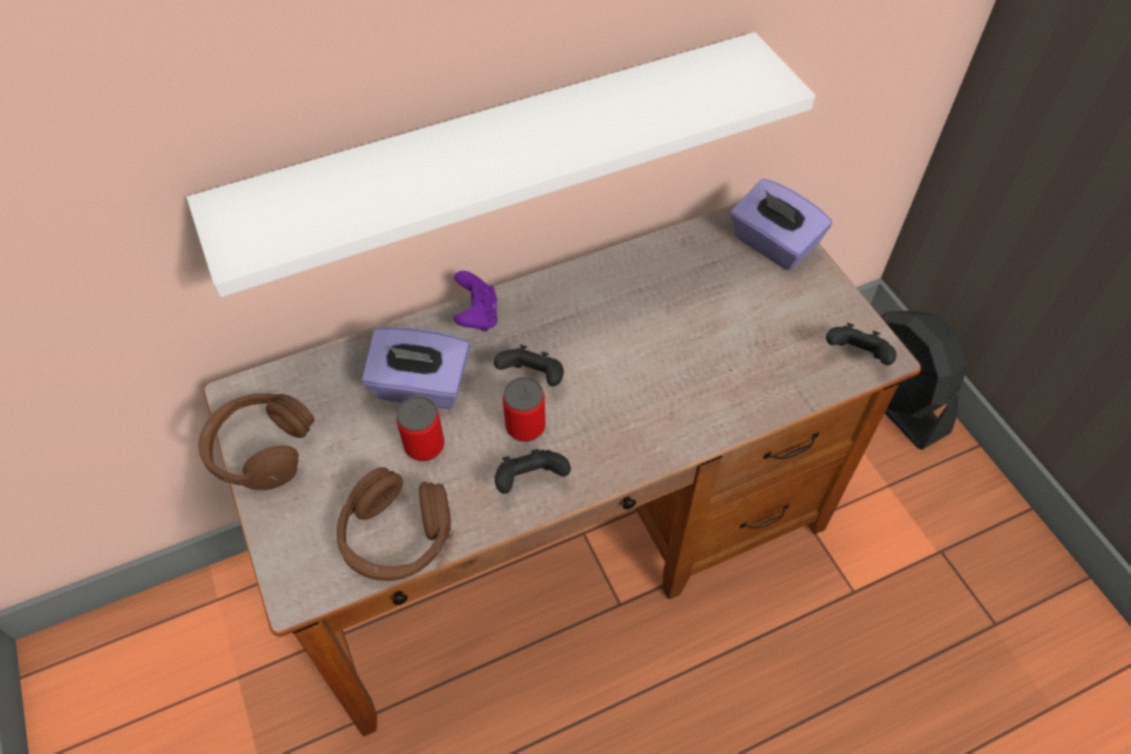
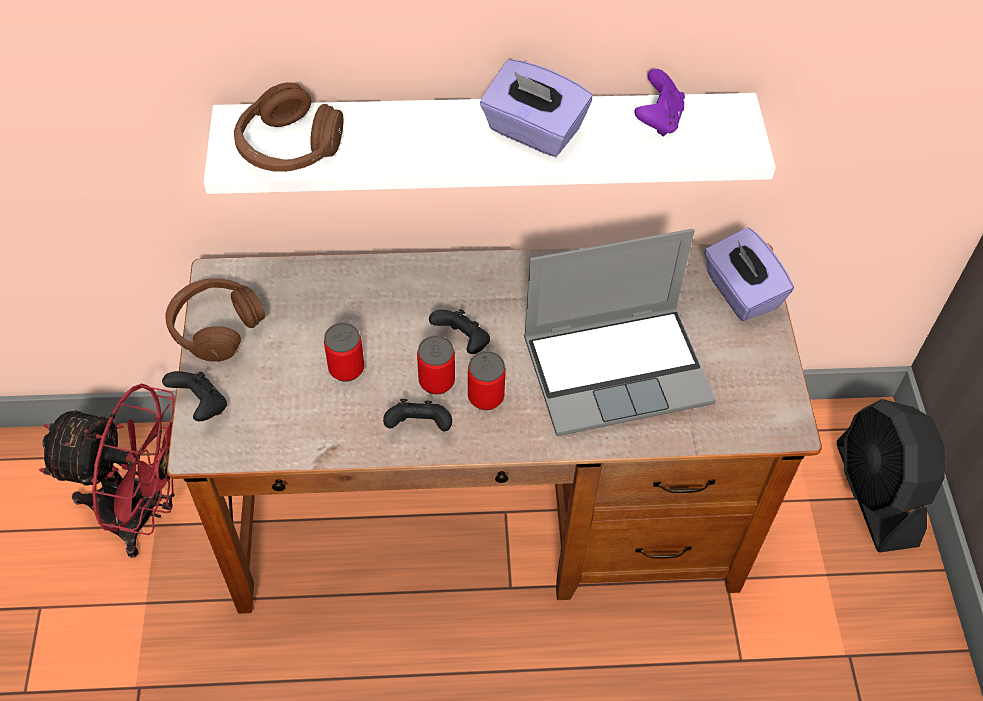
camera: 20 degrees right, 0 degrees up
brown headphones [337,467,451,581] -> brown headphones moved to [234,82,343,172]
purple tissue box [362,327,470,409] -> purple tissue box moved to [480,60,592,157]
purple game controller [454,271,498,331] -> purple game controller moved to [634,69,685,136]
black game controller [826,323,897,365] -> black game controller moved to [162,371,227,421]
none -> red fan [39,384,175,558]
none -> can [468,351,506,410]
none -> laptop [524,229,716,436]

